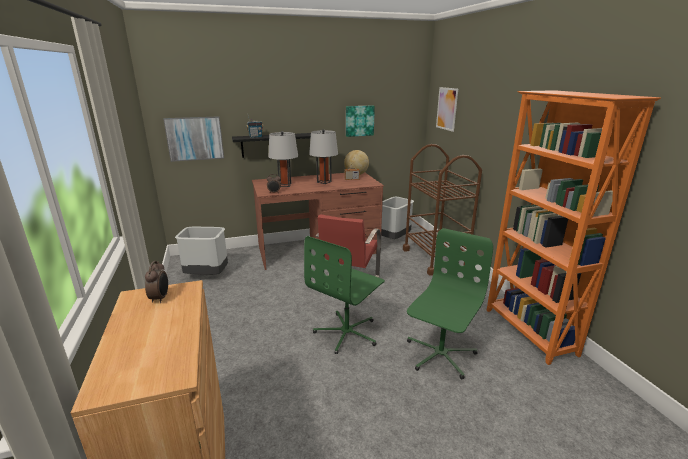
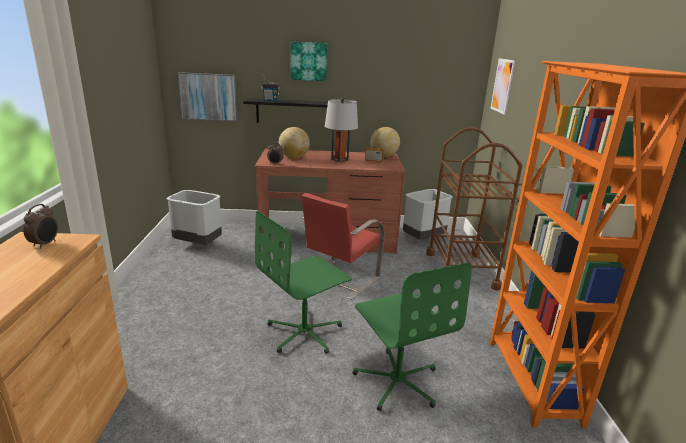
camera: 15 degrees right, 0 degrees up
grey table lamp [268,131,298,187] -> globe [279,127,310,158]
picture [346,105,375,137] -> picture moved to [291,42,327,81]
green office chair [407,228,493,379] -> green office chair turned 105 degrees clockwise [352,262,472,411]

